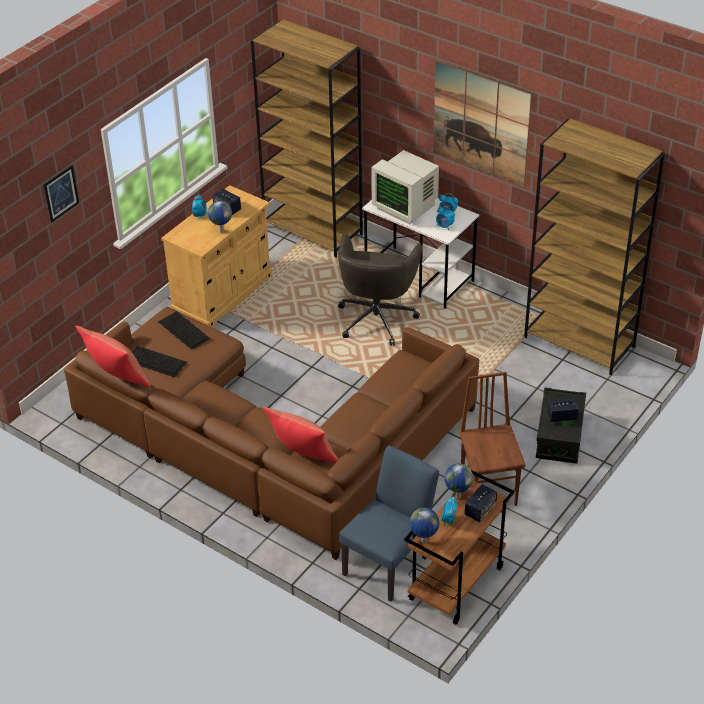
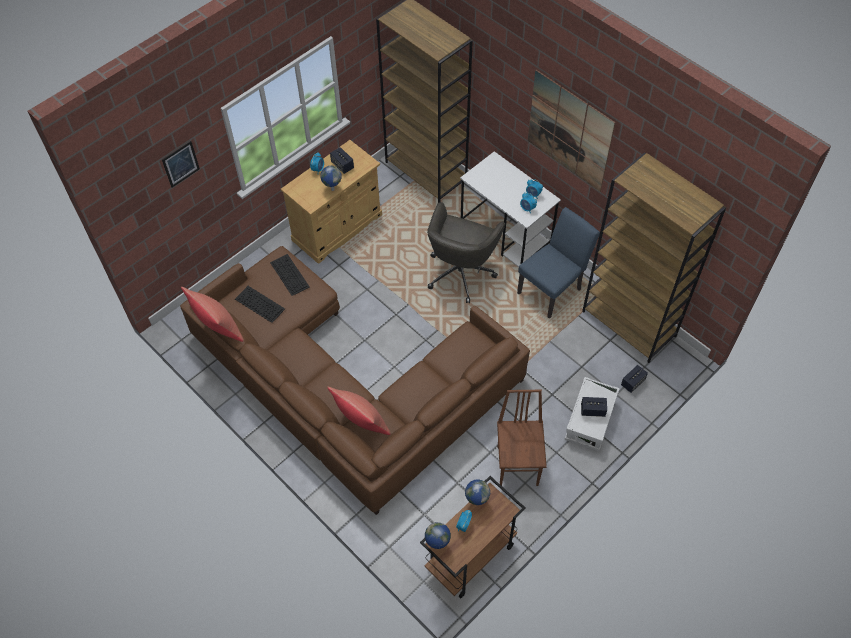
camera: 10 degrees right, 15 degrees up
blue chair [339,445,439,602] -> blue chair moved to [517,207,600,319]
monitor [371,150,439,225] -> none
speaker [465,484,497,522] -> speaker moved to [621,365,648,393]
black storage box [536,387,586,463] -> white storage box [565,377,620,451]

